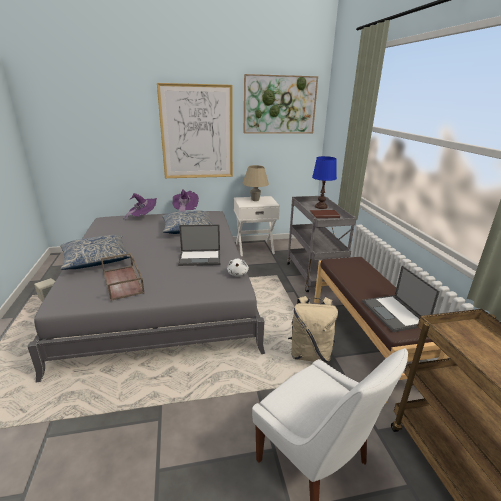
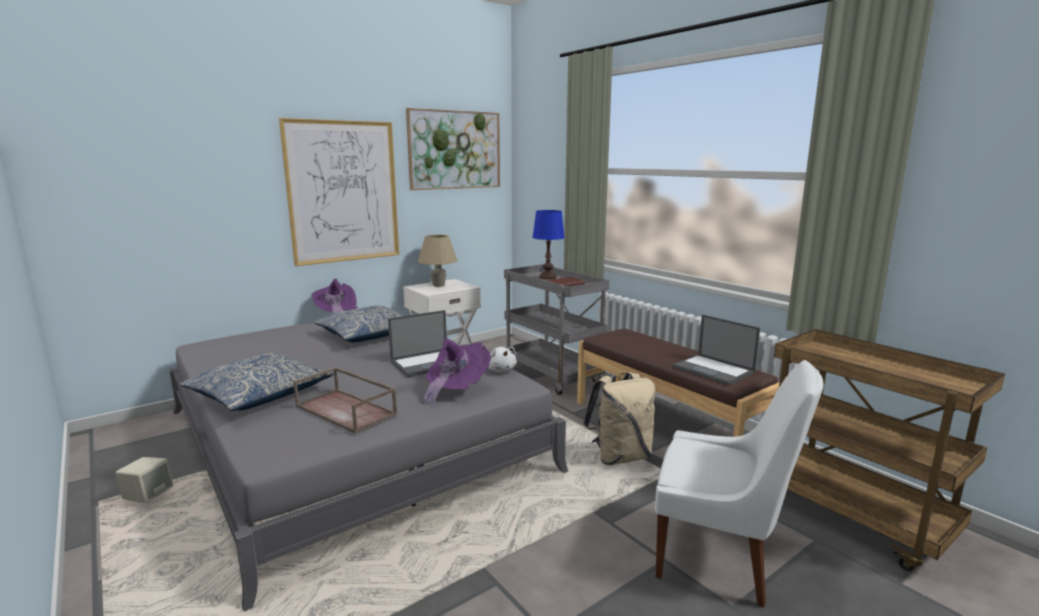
camera: 25 degrees left, 10 degrees down
purple hat [123,193,157,220] -> purple hat moved to [422,338,491,407]

